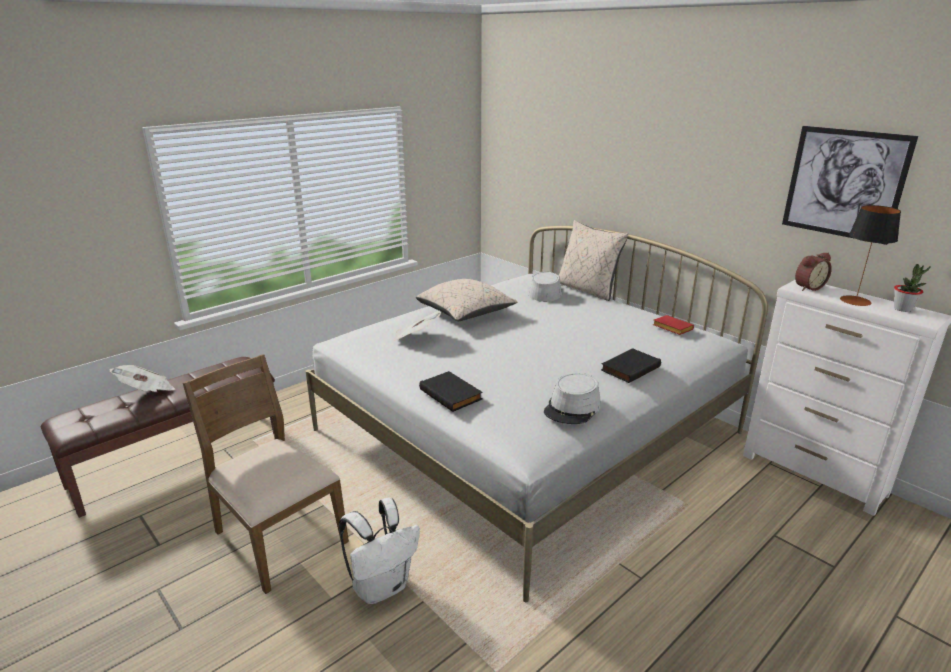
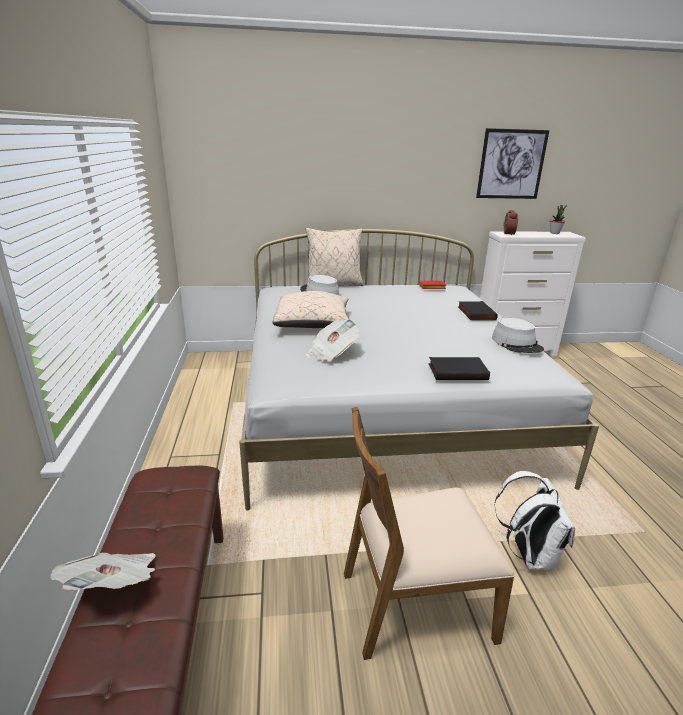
camera: 55 degrees left, 0 degrees up
table lamp [840,205,901,306] -> none

